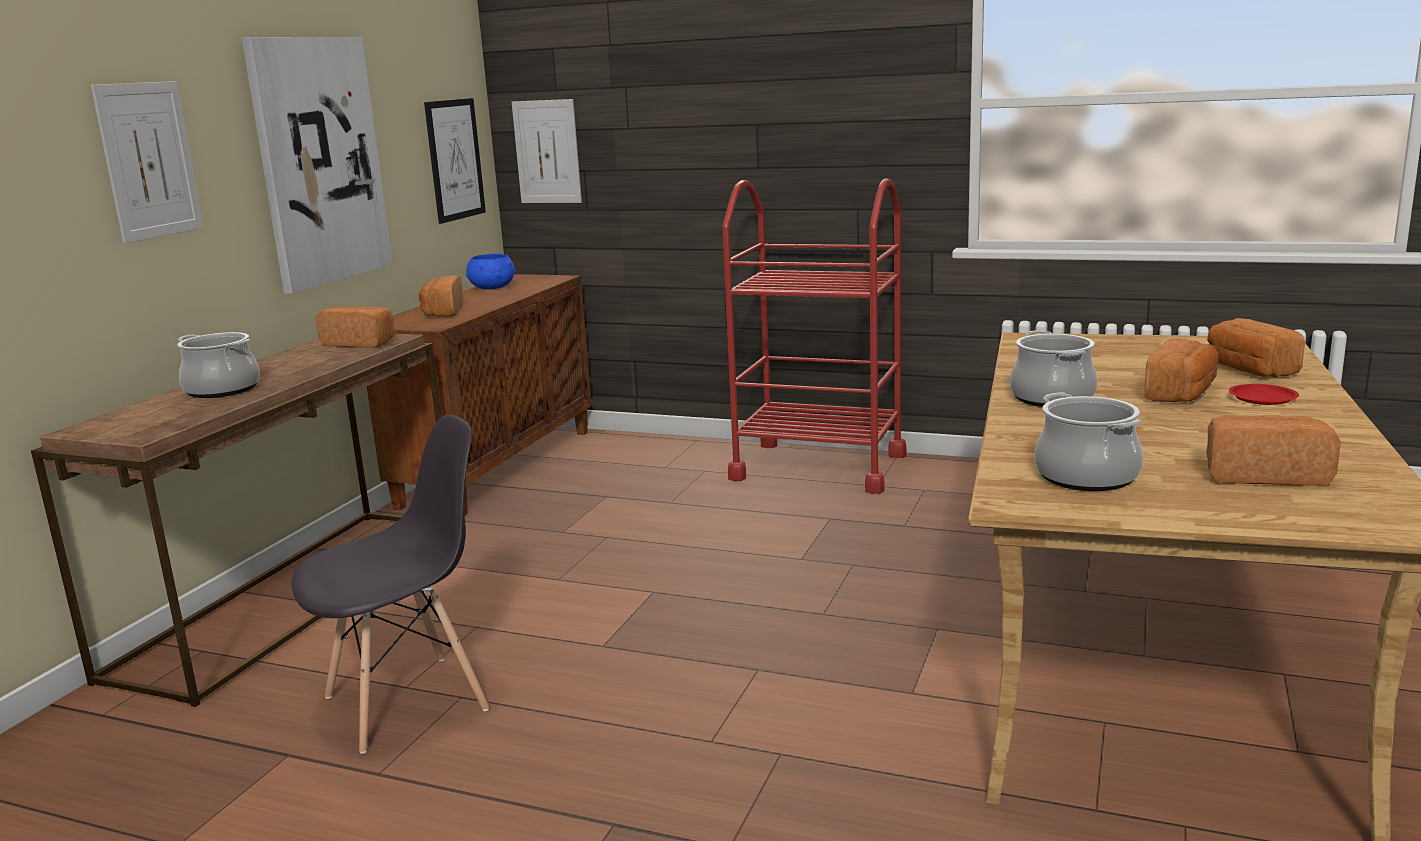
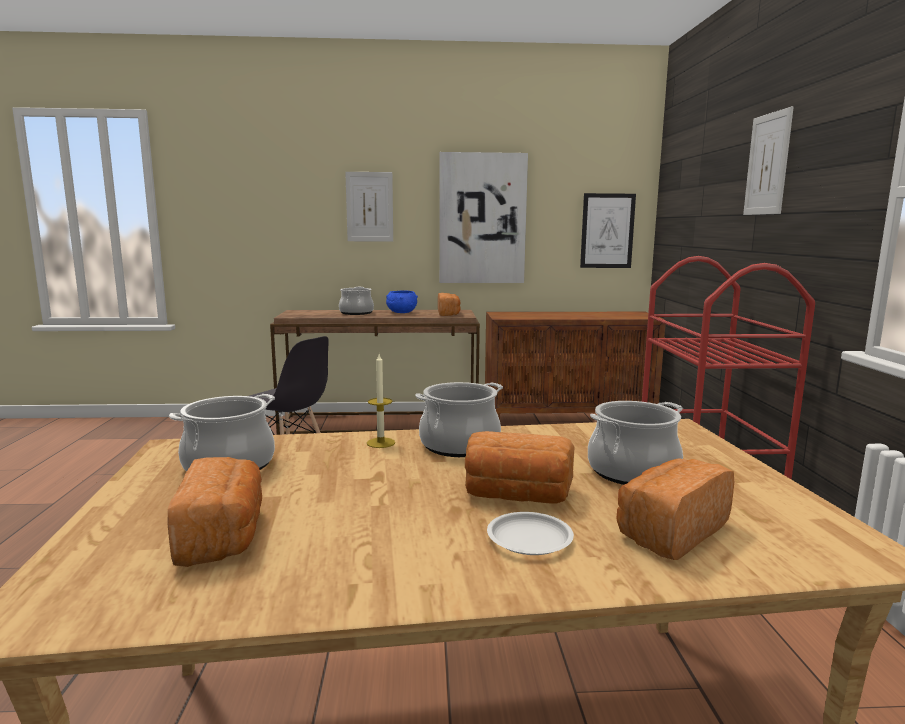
camera: 65 degrees right, 5 degrees down
bread [419,275,463,317] -> none
blue bowl [466,253,516,289] -> blue bowl moved to [386,291,418,313]
picture [512,99,582,203] -> picture moved to [743,106,794,215]
red plate [1229,384,1299,405] -> white plate [487,512,574,555]
none -> candle [367,354,395,448]
none -> cooking pot [588,401,683,485]

